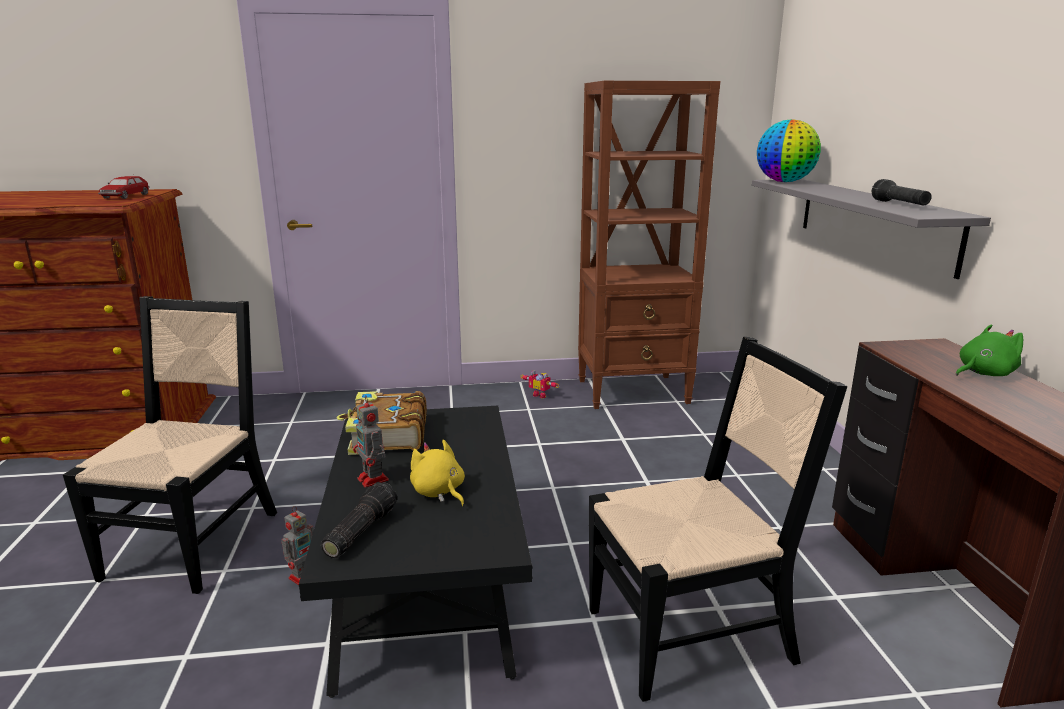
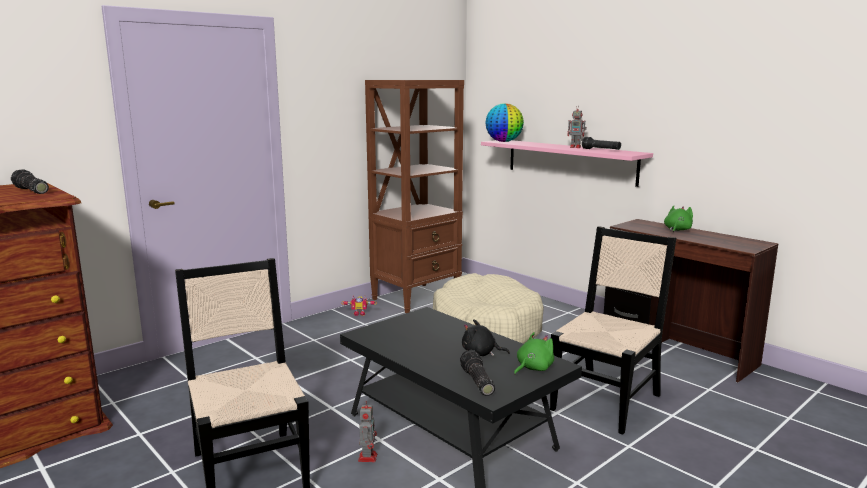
camera: 35 degrees left, 5 degrees down
toy car [98,175,150,199] -> flashlight [11,169,49,194]
book [337,391,427,455] -> none
toy robot [353,395,389,488] -> toy robot moved to [567,107,587,148]
yellow plush toy [410,439,465,506] -> black plush toy [462,319,510,356]
grey shelf [752,179,991,279] -> pink shelf [481,140,653,187]
none -> beige dog bed [433,273,544,344]
none -> green plush toy [514,332,554,375]

